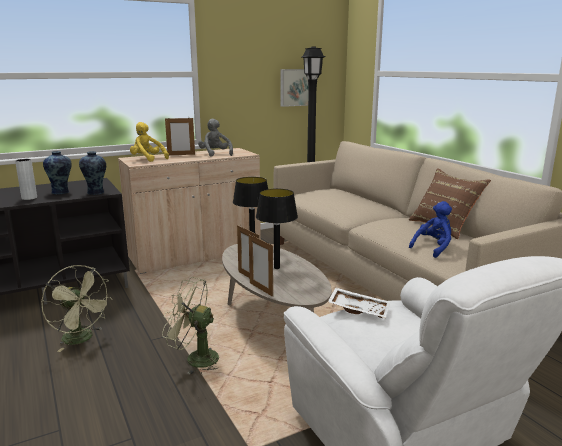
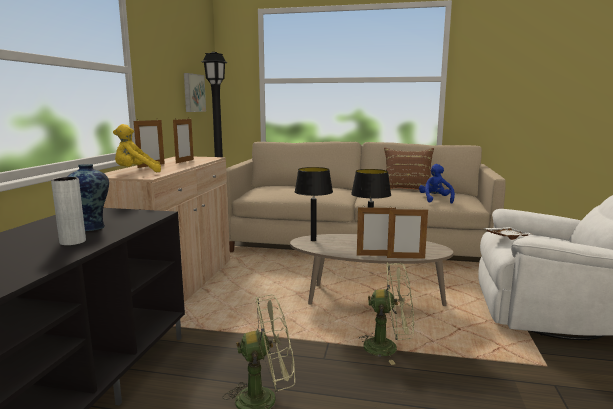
camera: 50 degrees left, 5 degrees down
vase [79,151,106,195] -> none
green fan [162,277,219,375] -> green fan turned 135 degrees counterclockwise [359,262,414,365]
grey plush toy [198,119,233,157] -> picture frame [173,119,194,164]

